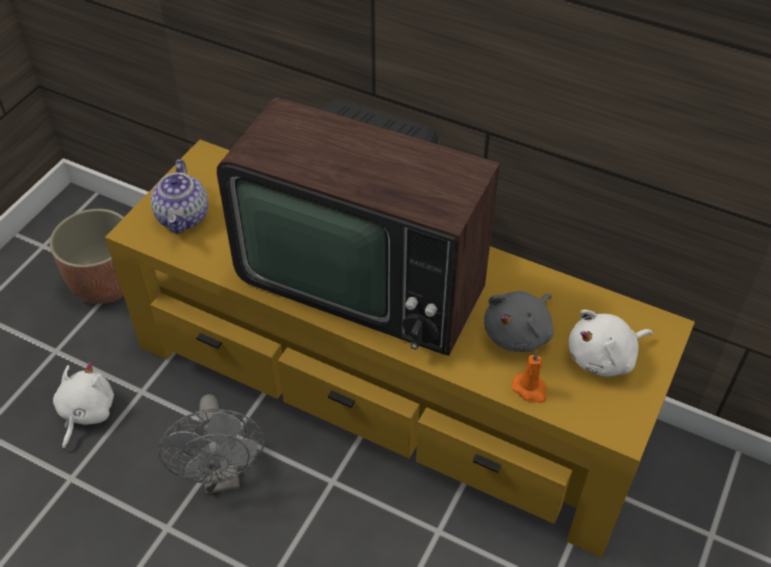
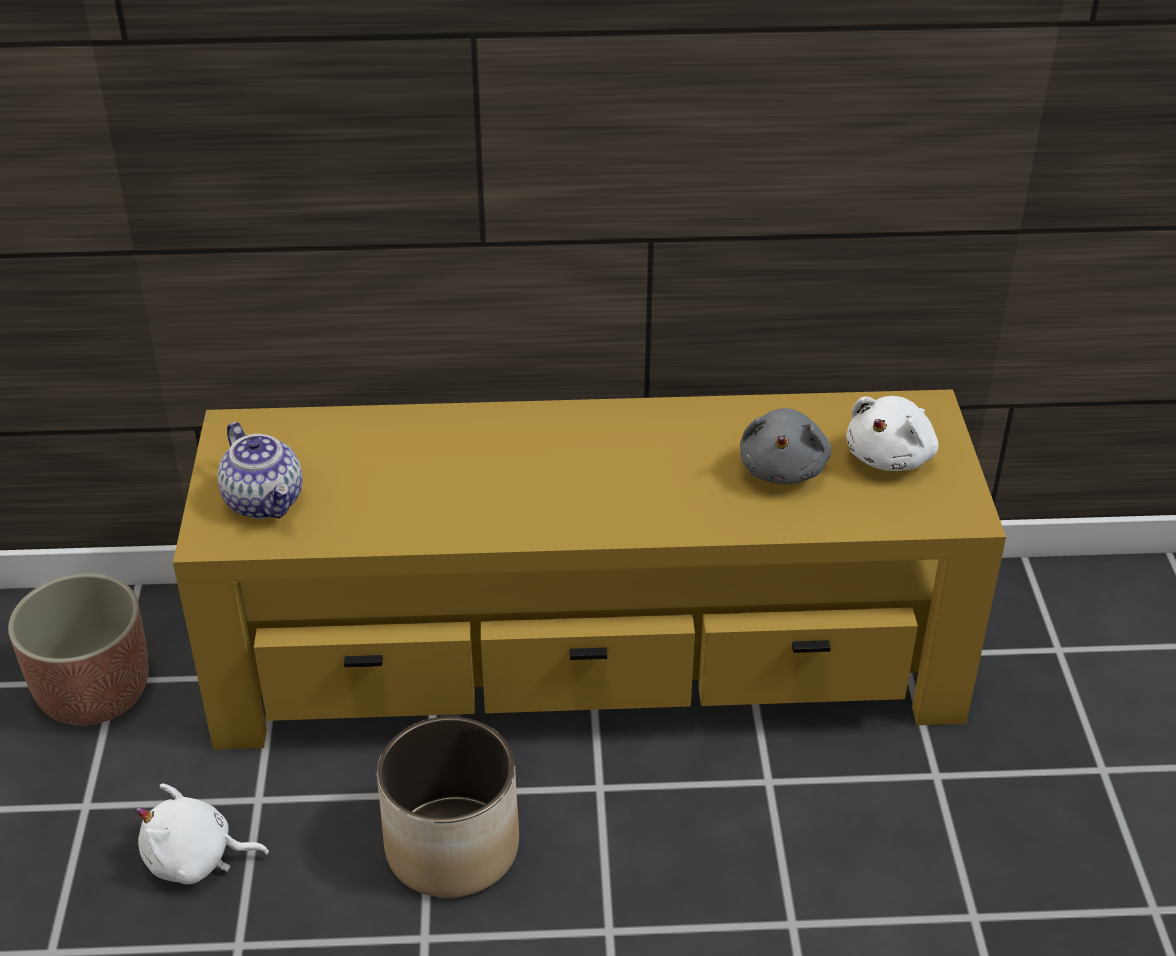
camera: 30 degrees left, 10 degrees down
white plush toy [53,362,114,450] -> white plush toy turned 75 degrees counterclockwise [136,784,269,884]
grey fan [159,394,265,494] -> planter [377,716,519,898]
television [217,98,500,356] -> none
orange candle [512,351,546,403] -> none

